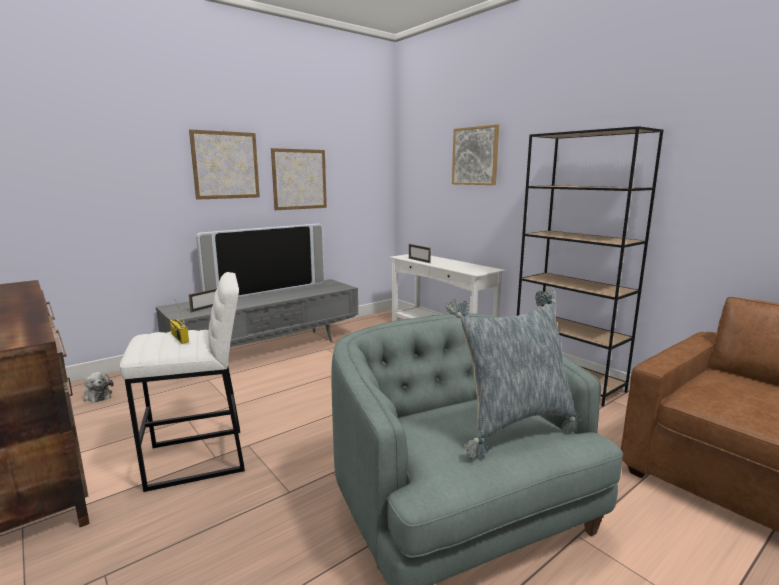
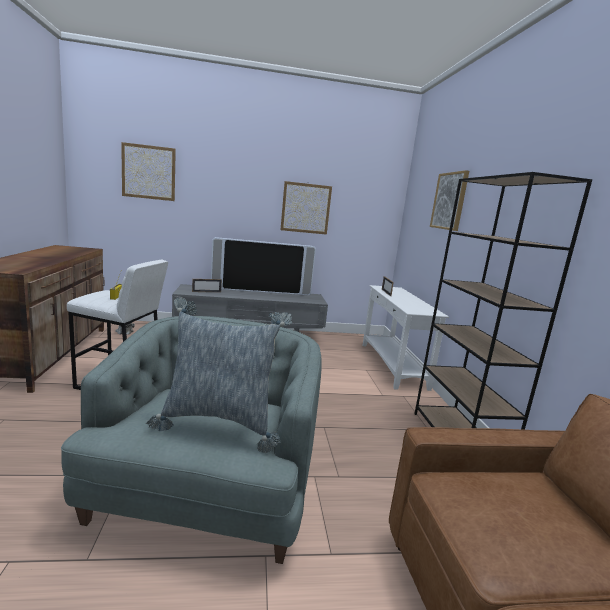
camera: 30 degrees right, 0 degrees up
picture [189,129,260,200] -> picture moved to [121,142,176,201]

